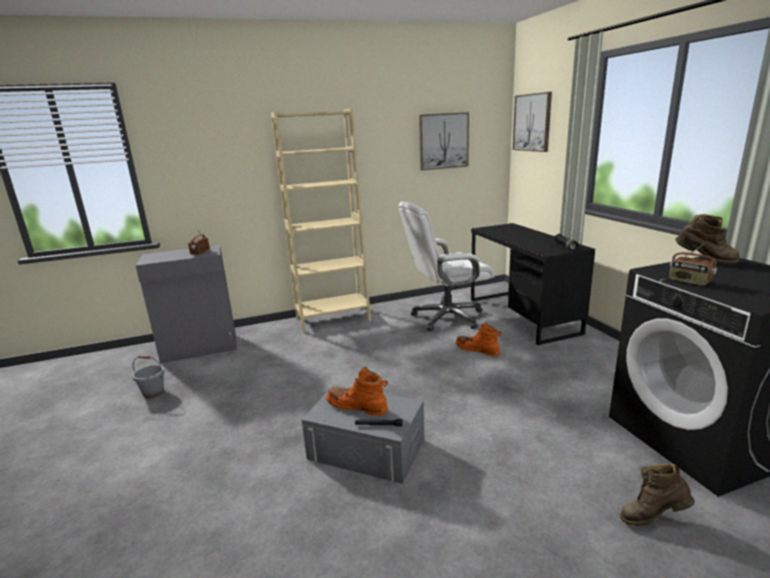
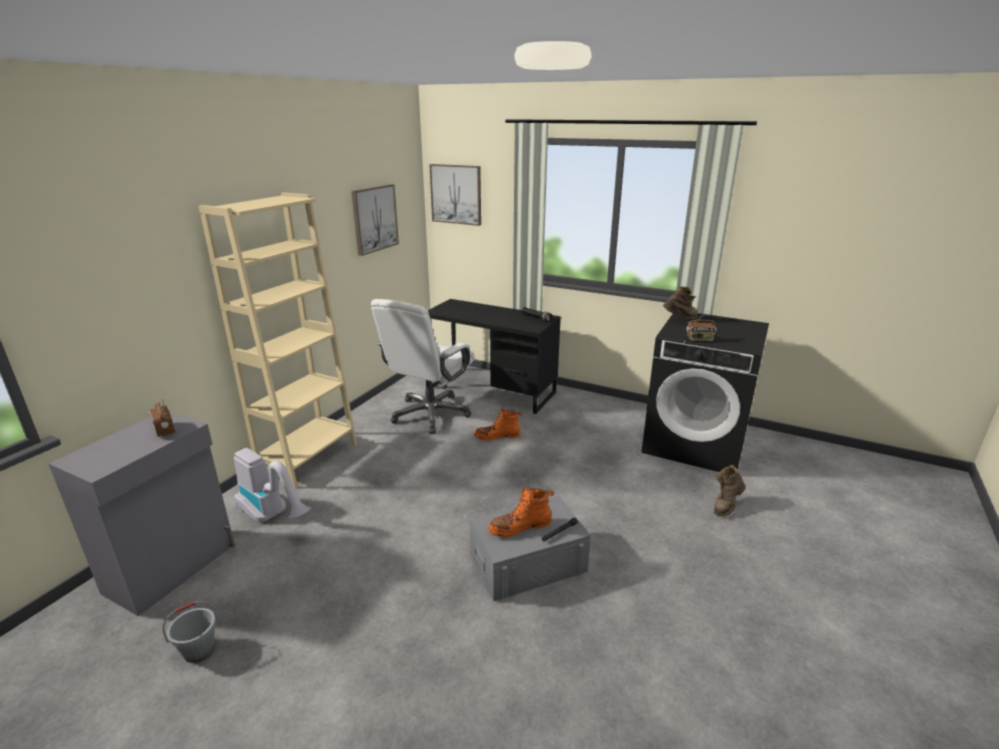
camera: 45 degrees left, 5 degrees up
none -> vacuum cleaner [234,448,311,523]

